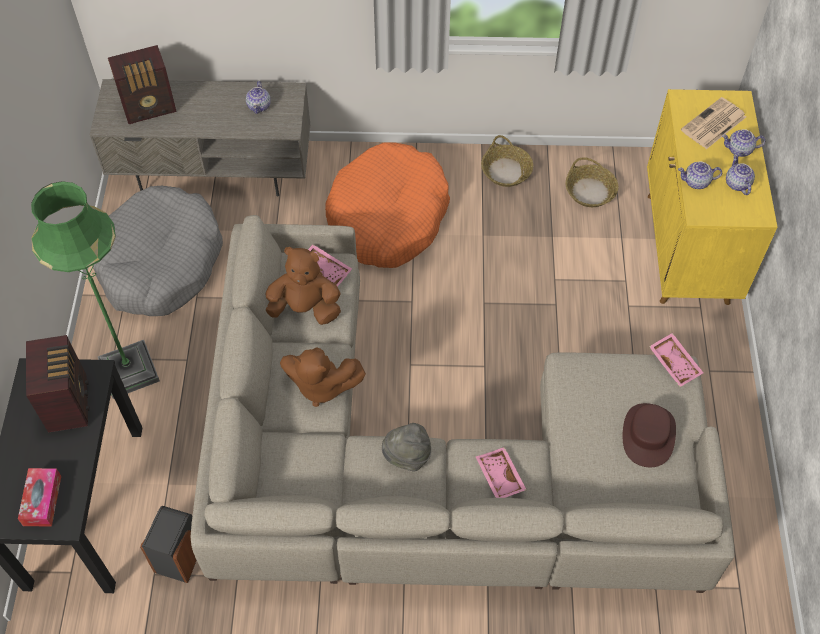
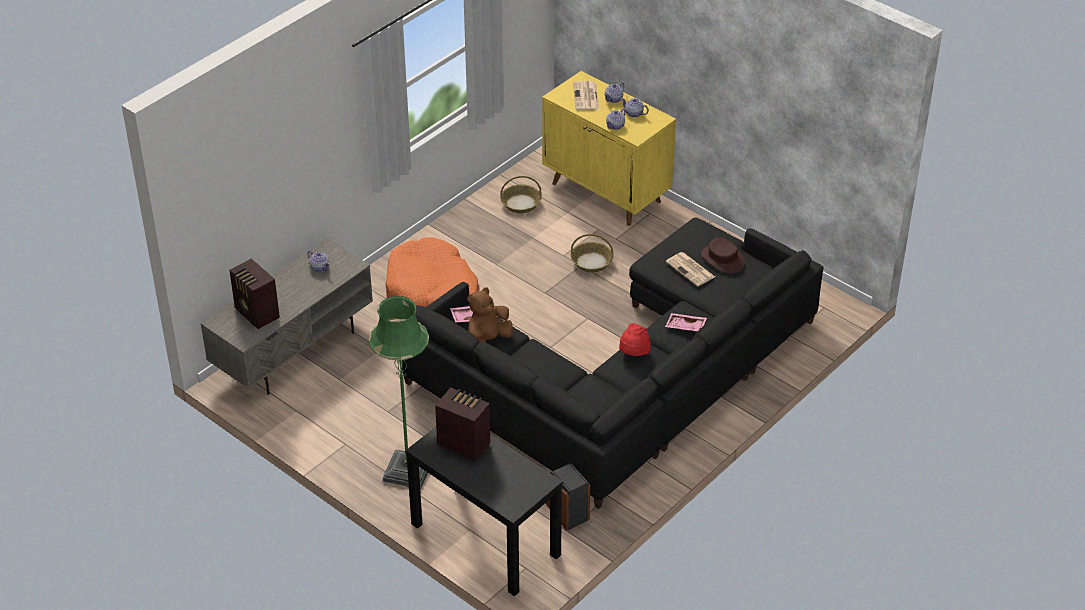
camera: 50 degrees left, 15 degrees down
tissue box [18,468,61,526] -> none
grey dog bed [92,186,223,316] -> none
radio [108,45,177,124] -> radio turned 120 degrees clockwise [229,259,280,329]
beige sofa [191,215,735,593] -> black sofa [401,218,823,509]
brown plush toy [280,347,366,407] -> none
grey hat [382,423,431,472] -> red hat [619,323,651,356]
basket [481,135,533,187] -> basket moved to [571,234,613,273]
pink tray [649,333,703,387] -> none
none -> newspaper [666,252,715,286]

